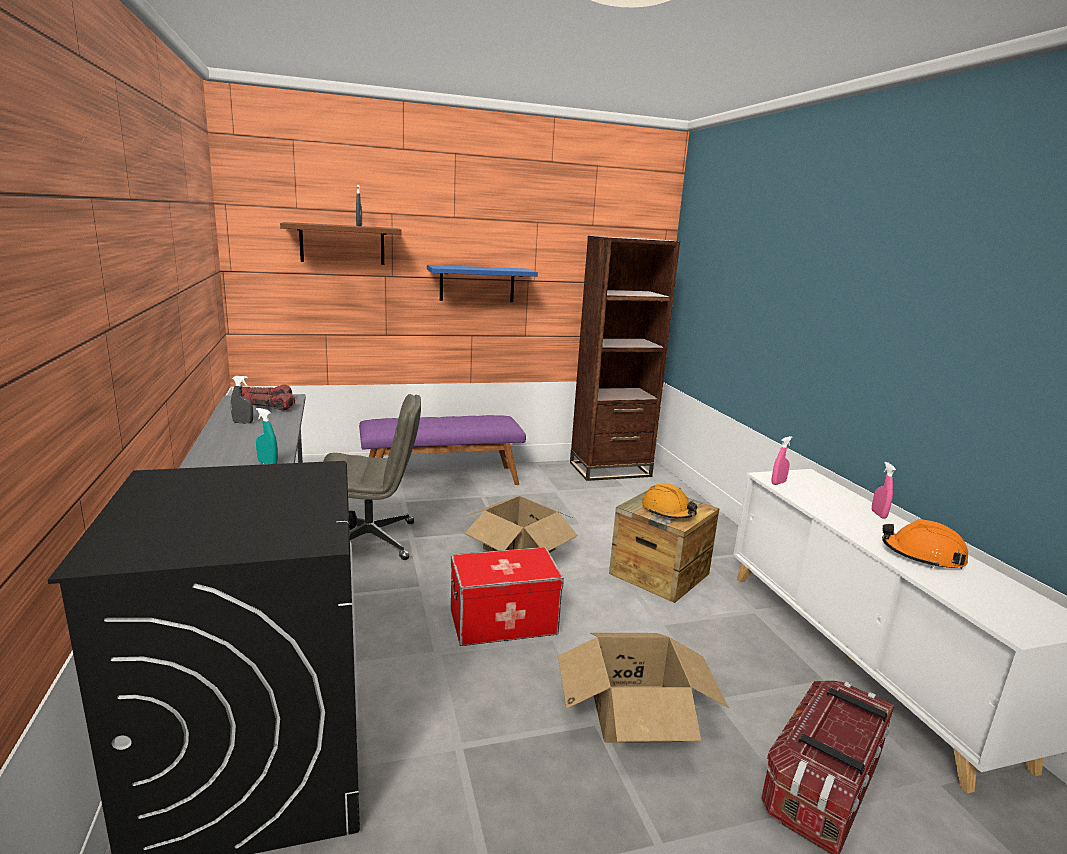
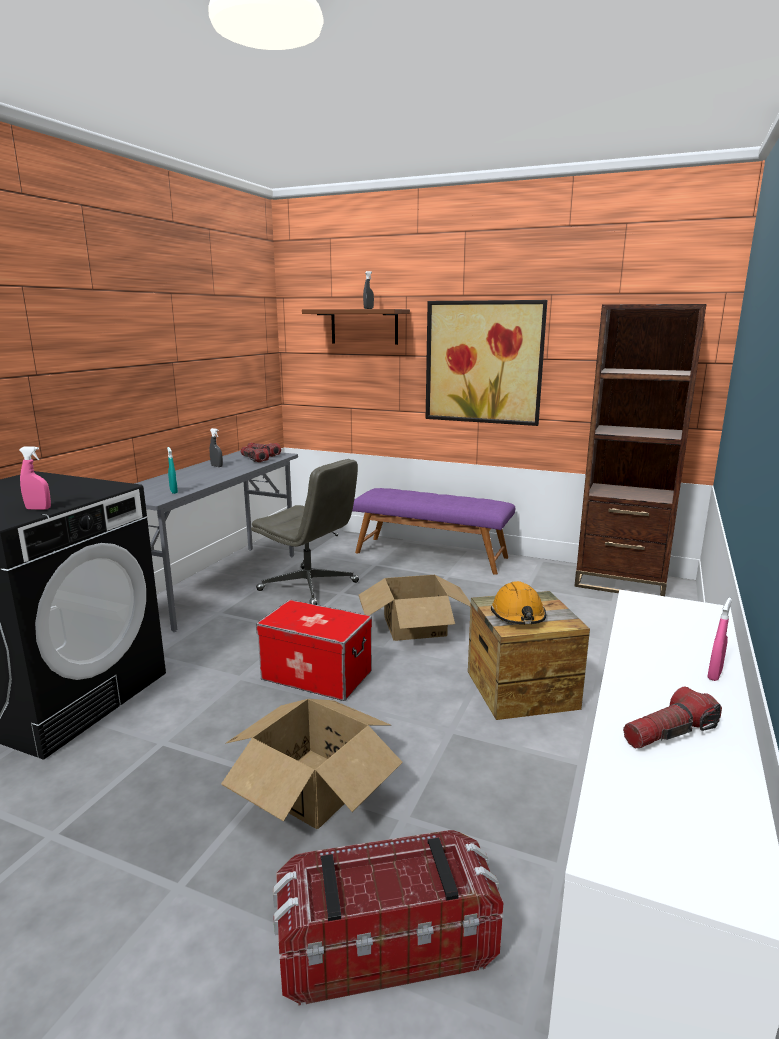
camera: 40 degrees right, 0 degrees up
blue shelf [427,265,538,302] -> picture [426,300,547,426]
pink spray bottle [771,436,793,485] -> pink spray bottle moved to [19,446,51,510]
orange hard hat [882,519,968,569] -> flashlight [623,687,722,748]

